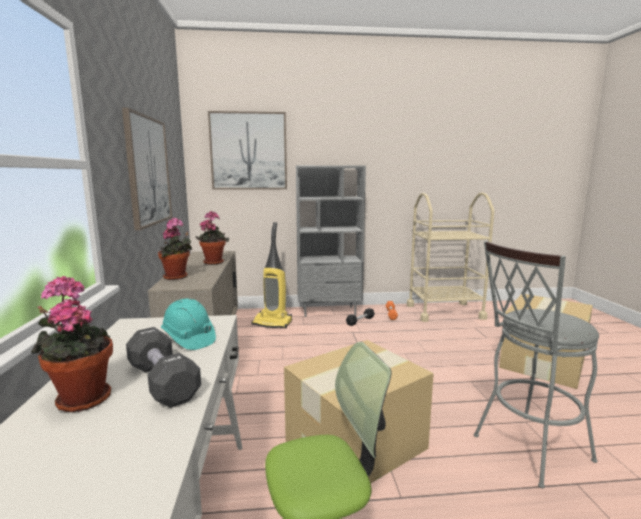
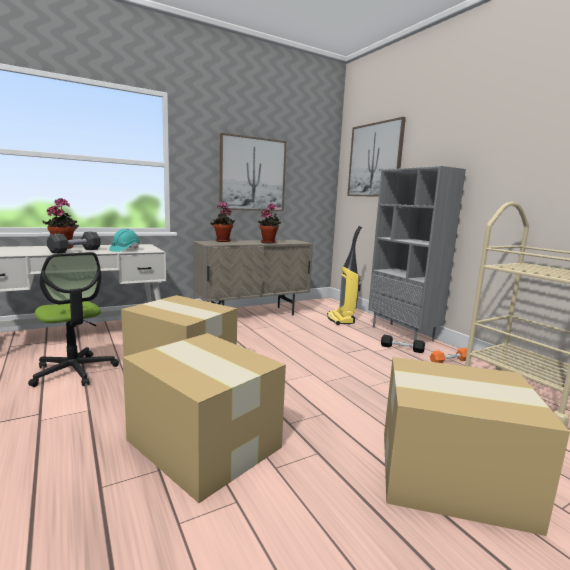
camera: 65 degrees right, 0 degrees up
grey stool [474,241,599,488] -> cardboard box [122,333,286,503]

